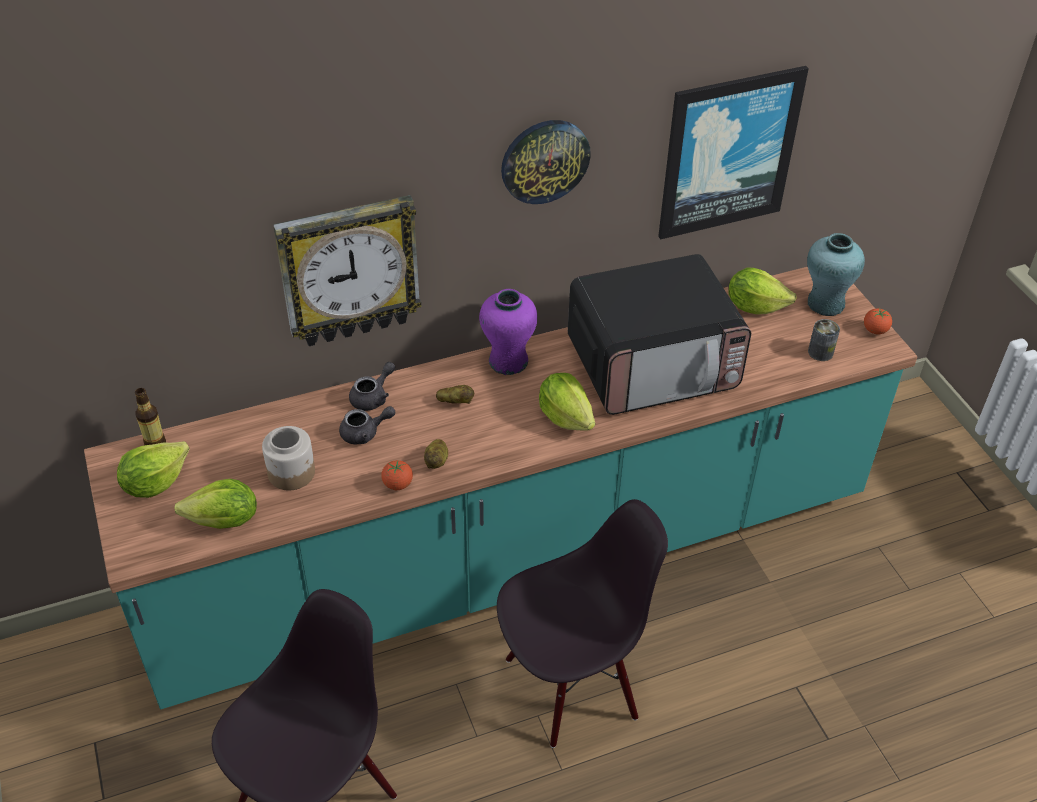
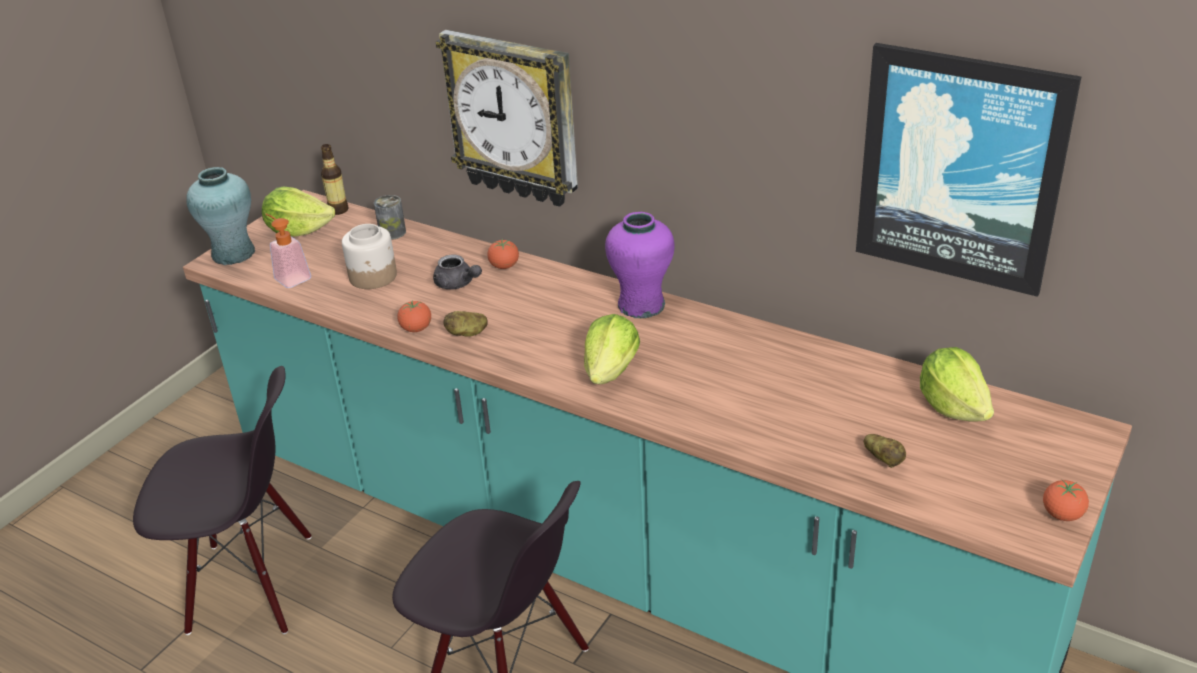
camera: 55 degrees right, 10 degrees down
lettuce [174,479,257,529] -> soap dispenser [265,214,311,288]
grey teapot [349,362,395,411] -> tomato [487,239,519,269]
potato [436,385,474,404] -> potato moved to [863,434,906,468]
wall clock [501,120,591,204] -> none
microwave [568,254,751,415] -> none
turquoise vase [807,233,865,316] -> turquoise vase moved to [186,167,255,265]
can [808,319,840,361] -> can moved to [374,195,406,240]

